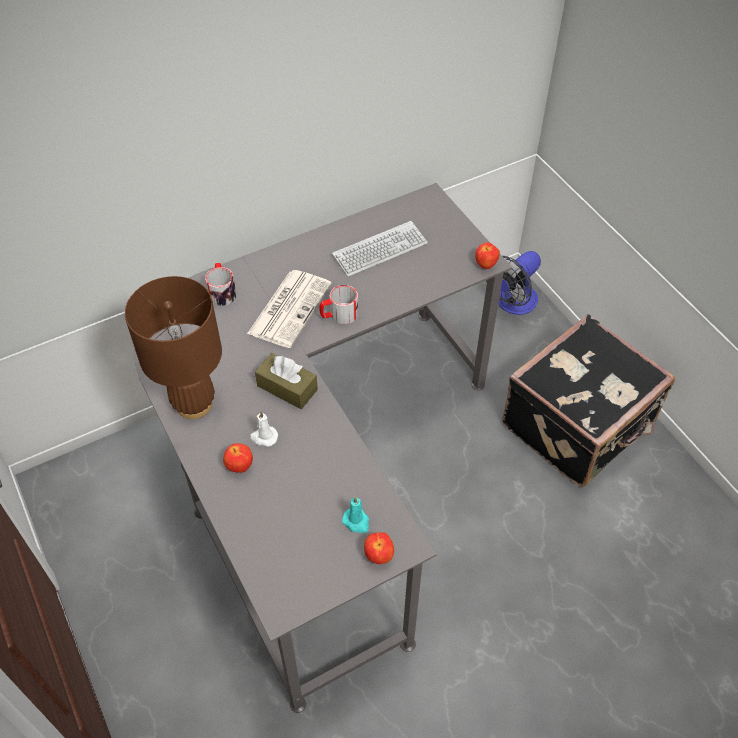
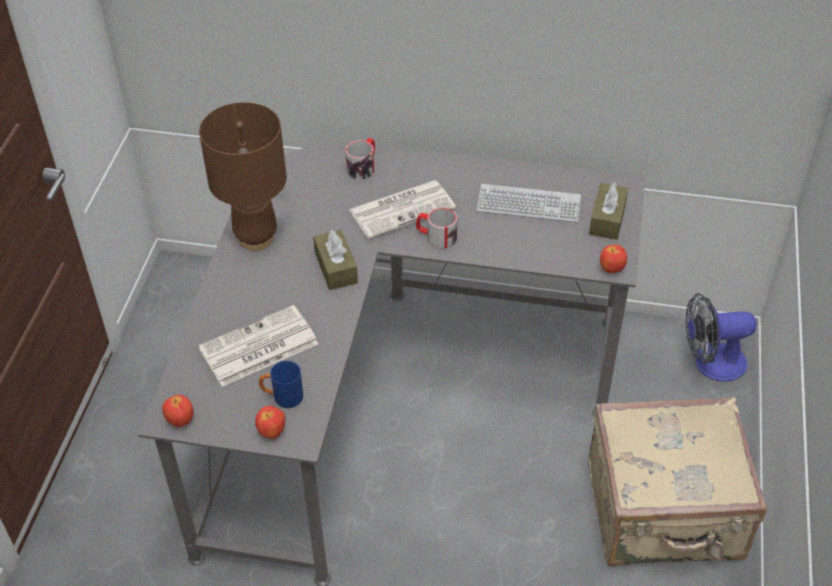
camera: 40 degrees right, 5 degrees down
apple [223,443,253,473] -> apple moved to [162,395,194,427]
white candle [250,411,278,447] -> none
turquoise candle [342,496,369,533] -> blue mug [259,361,303,408]
black suitcase [502,314,675,487] -> beige suitcase [588,397,767,566]
none -> newspaper [198,305,319,386]
none -> brown tissue box [589,182,628,240]

